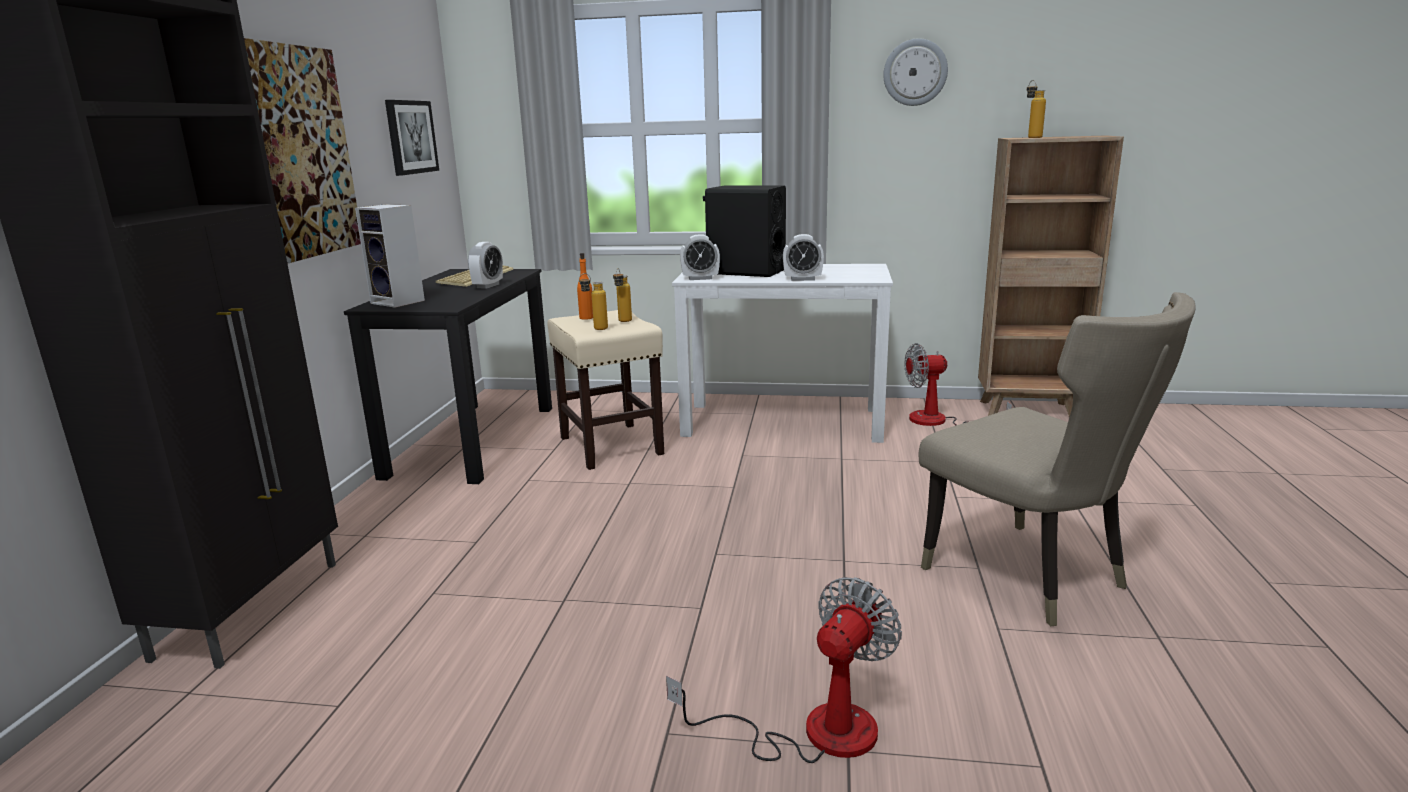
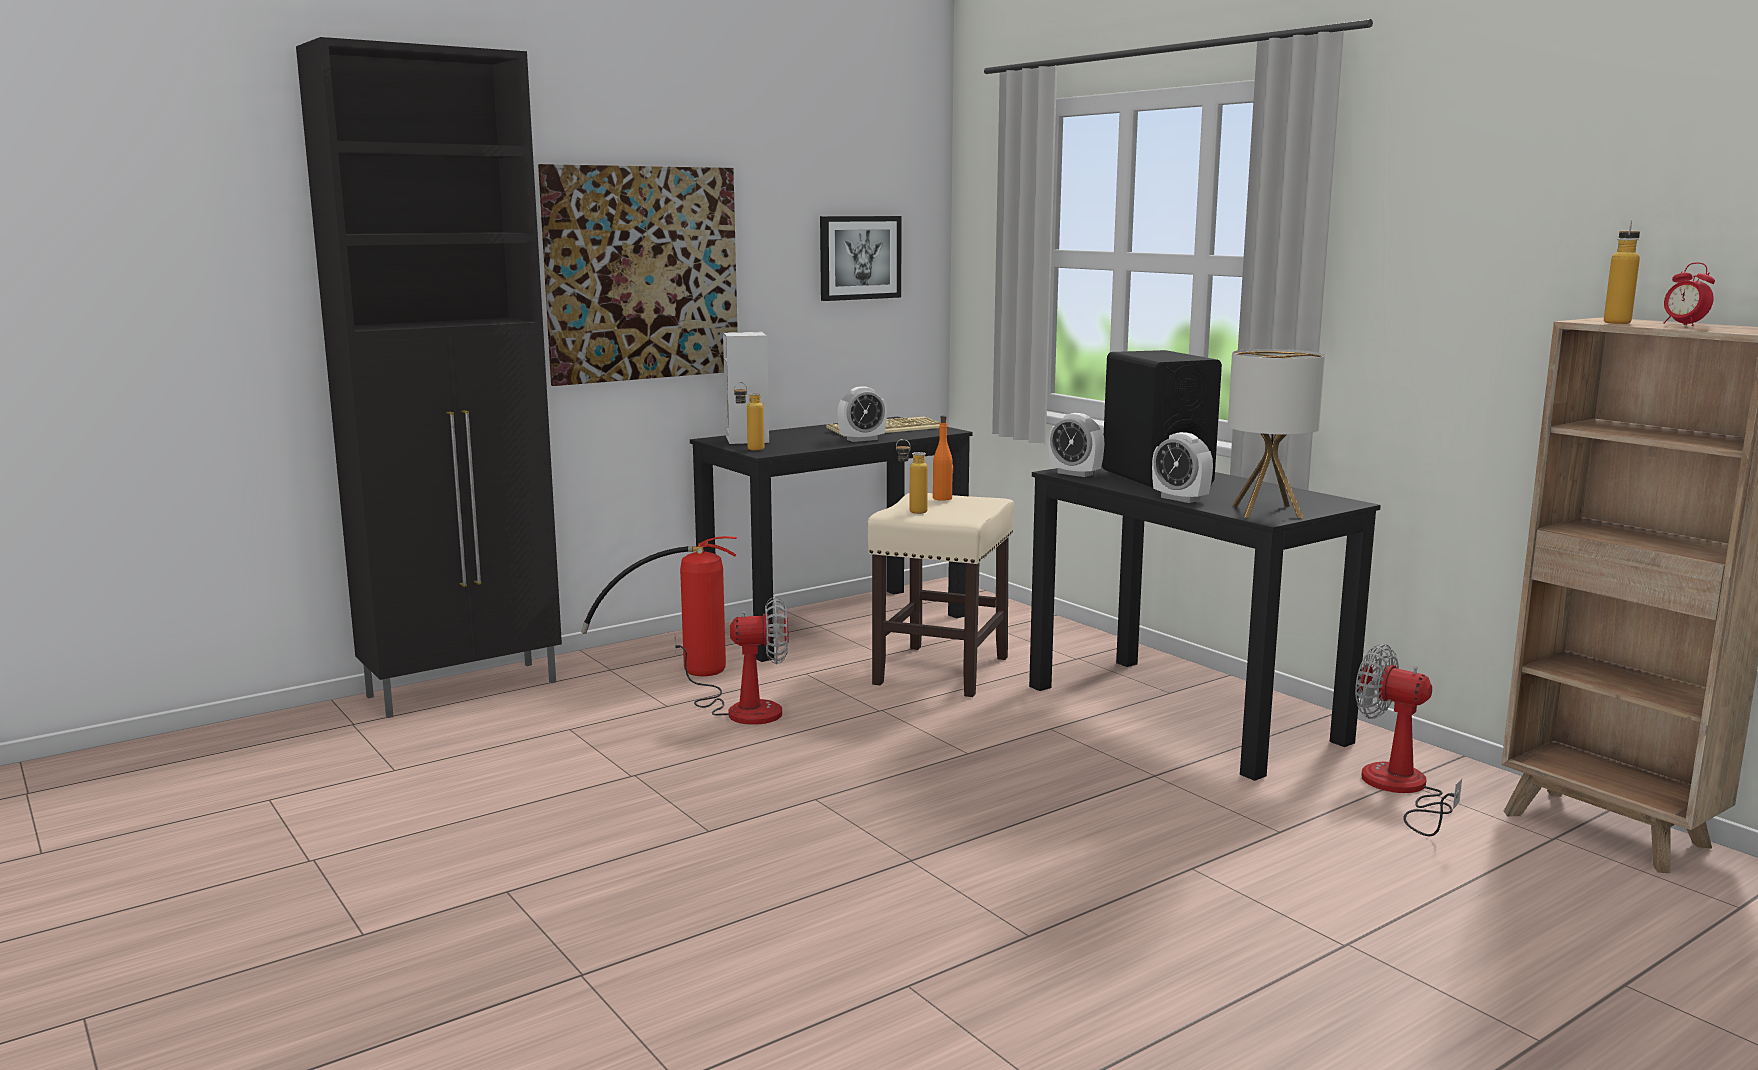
camera: 45 degrees right, 5 degrees down
bottle [613,268,632,322] -> bottle moved to [734,382,764,451]
fan [666,577,902,763] -> fan moved to [674,596,789,725]
white desk [672,264,893,443] -> black desk [1029,466,1381,781]
wall clock [883,38,948,106] -> none
beige chair [919,292,1196,627] -> none
none -> fire extinguisher [581,536,737,676]
none -> table lamp [1228,349,1325,518]
none -> alarm clock [1663,262,1715,326]

